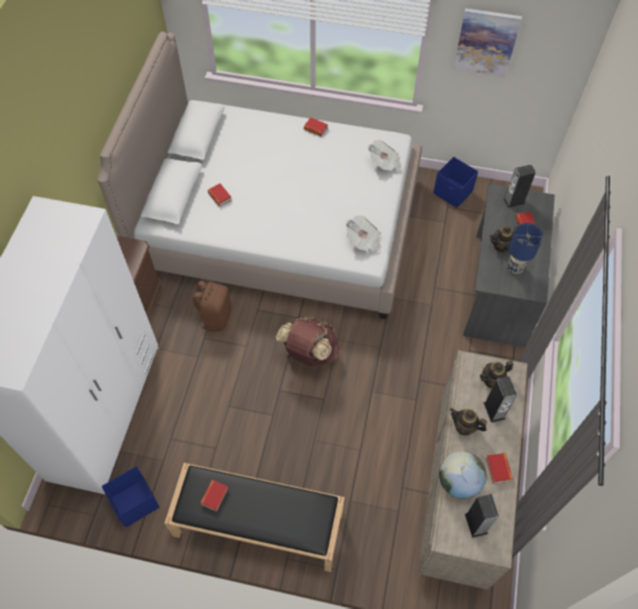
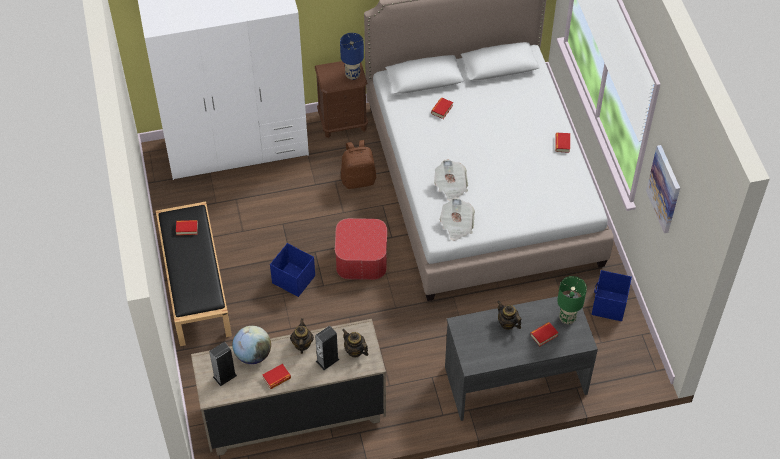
camera: 65 degrees right, 5 degrees down
blue storage box [102,466,160,527] -> blue storage box moved to [270,243,315,297]
brown backpack [276,316,340,366] -> ottoman [335,218,387,280]
newspaper [368,140,402,171] -> newspaper moved to [434,159,468,201]
speaker [503,165,536,208] -> green table lamp [557,276,587,324]
blue table lamp [507,223,543,274] -> blue table lamp moved to [340,33,364,80]

